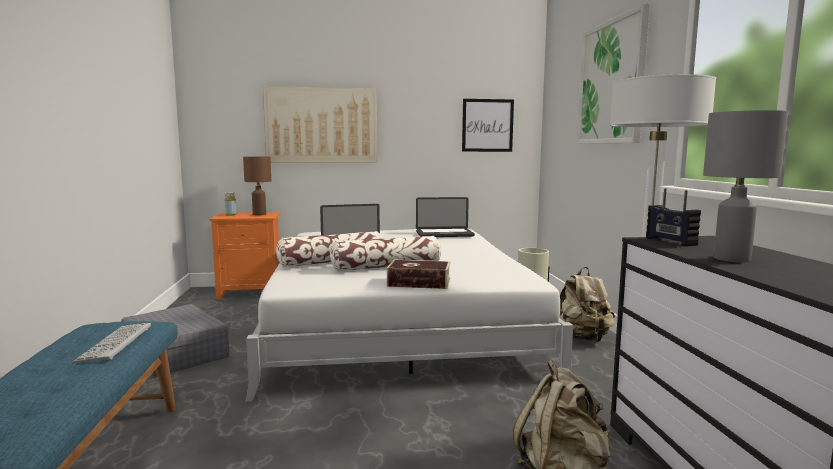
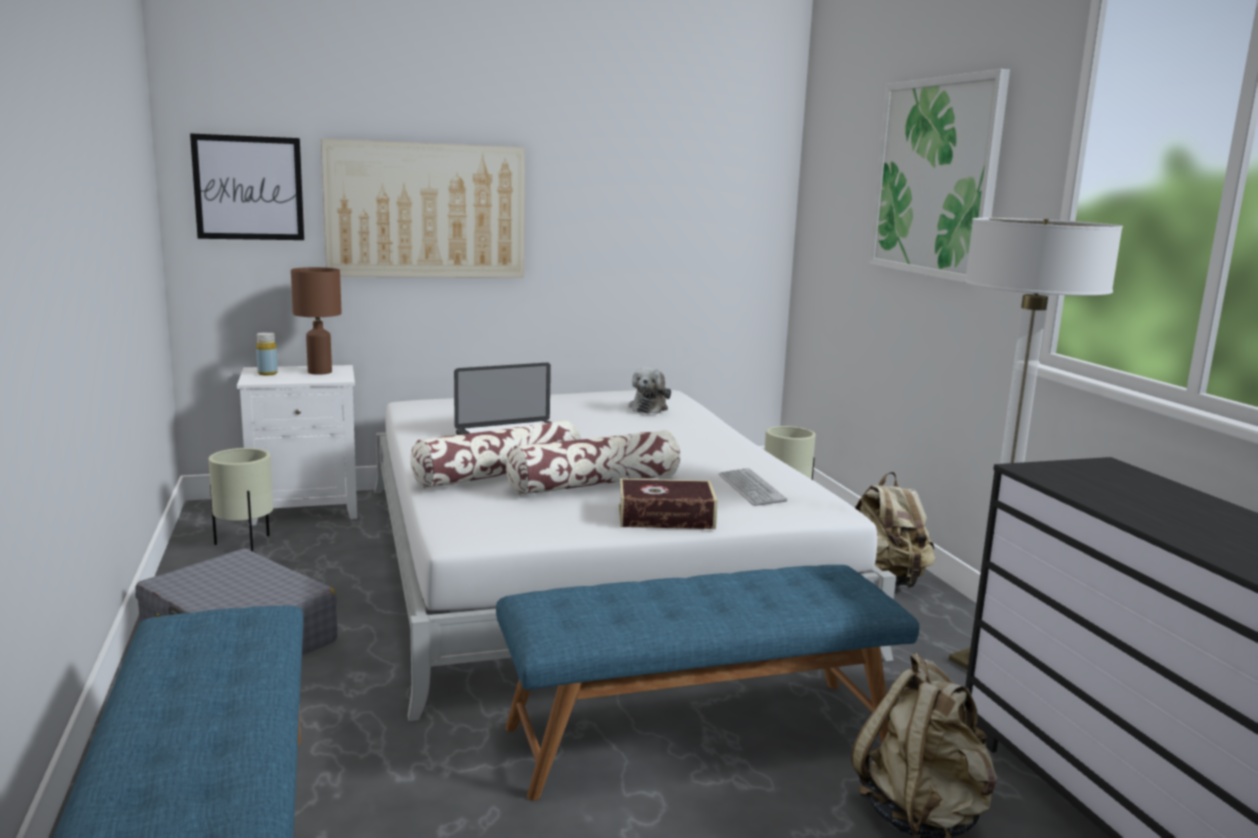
camera: 10 degrees left, 5 degrees up
keyboard [73,323,151,363] -> keyboard moved to [719,468,787,506]
orange nightstand [209,212,281,299] -> white nightstand [237,365,357,525]
laptop [416,197,475,237] -> plush toy [628,367,671,414]
picture [462,99,514,152] -> picture moved to [190,133,304,240]
radio [646,189,701,246] -> none
grey table lamp [703,110,788,263] -> none
none -> beige planter [209,448,273,552]
none -> blue bench [496,565,919,801]

